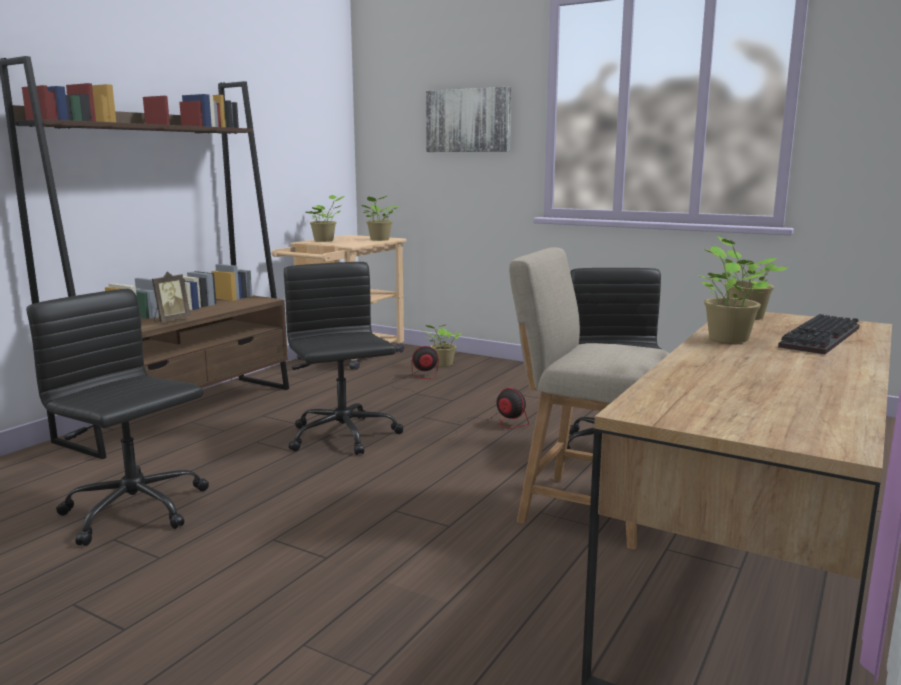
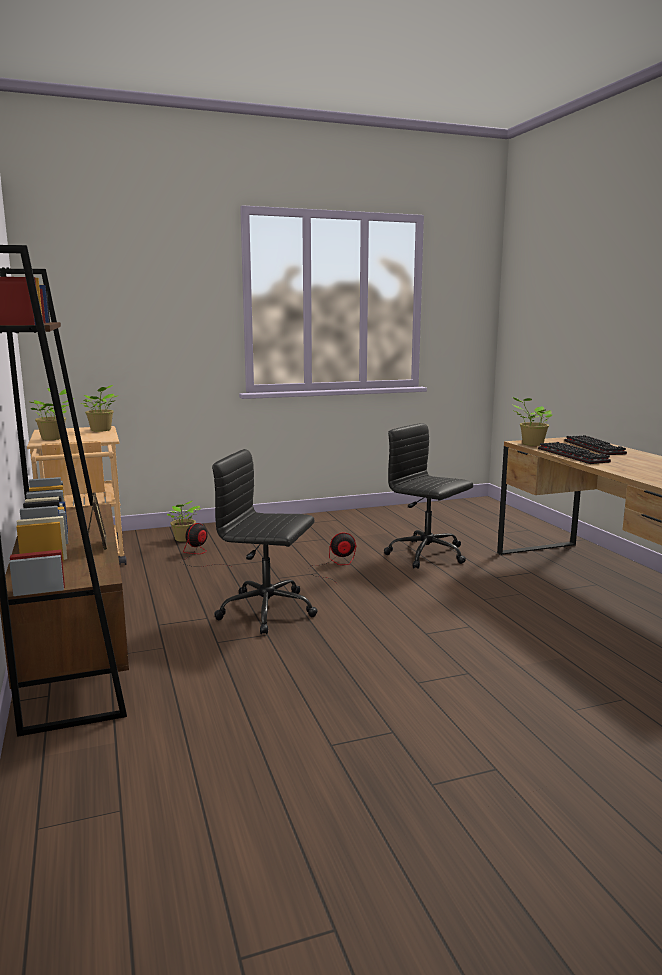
camera: 50 degrees left, 0 degrees up
black office chair [26,289,209,546] -> none
picture [426,87,511,152] -> none
beige chair [509,247,669,550] -> none
potted plant [698,246,771,343] -> keyboard [538,442,611,464]

